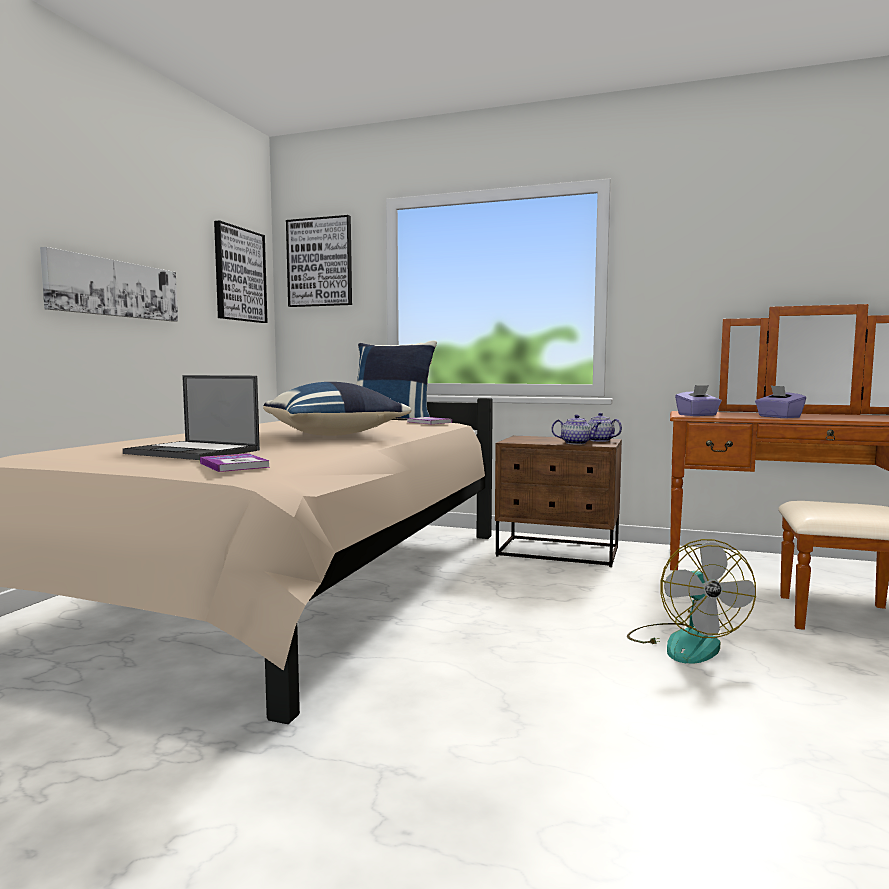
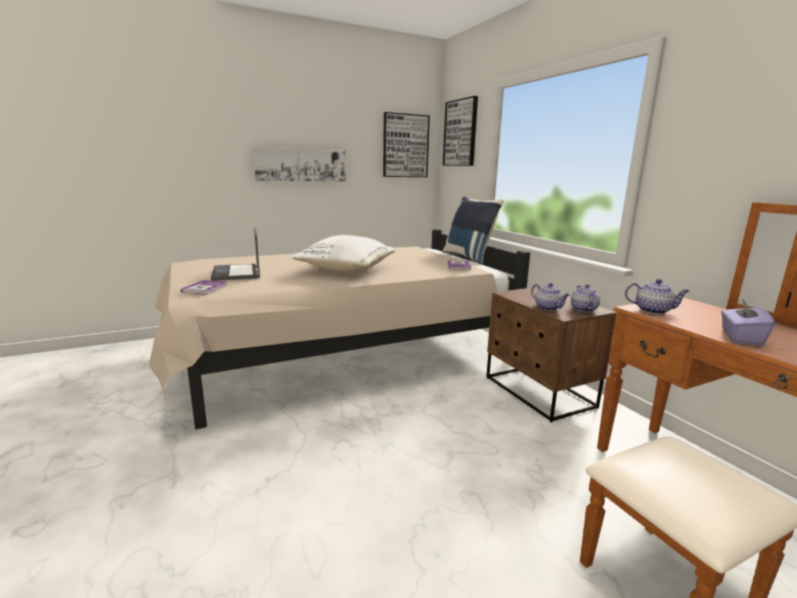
camera: 45 degrees right, 10 degrees up
blue pillow [263,382,412,436] -> white pillow [292,235,395,272]
fan [627,539,756,664] -> none
purple tissue box [675,385,722,416] -> teapot [625,279,689,314]

